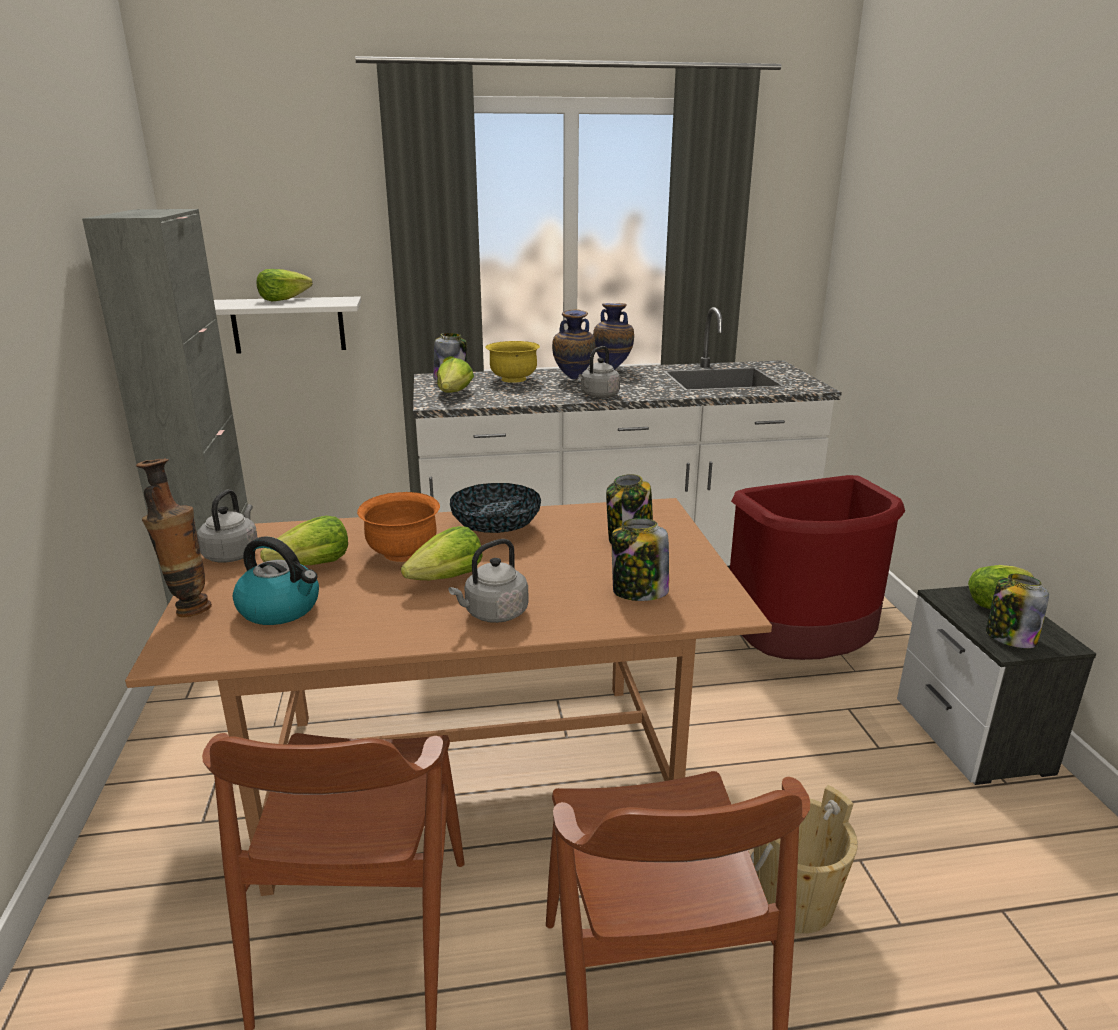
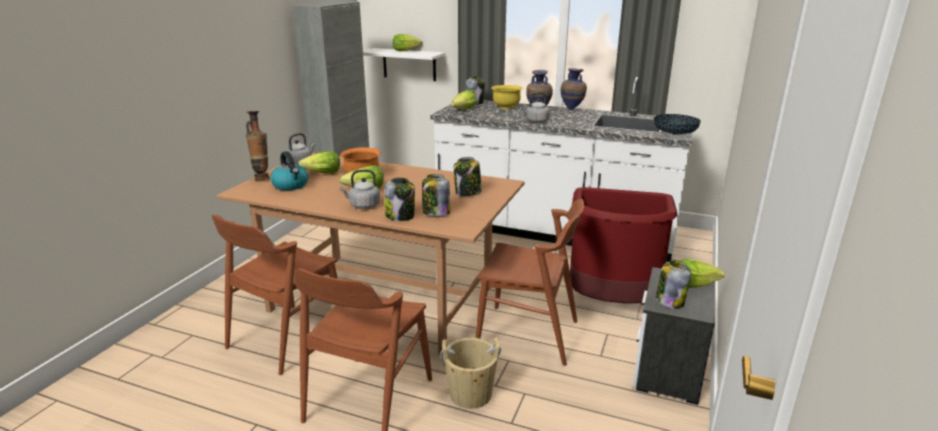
camera: 30 degrees right, 0 degrees up
bowl [450,483,541,533] -> bowl moved to [654,114,701,135]
none -> jar [385,177,415,221]
none -> brown chair [476,199,584,366]

